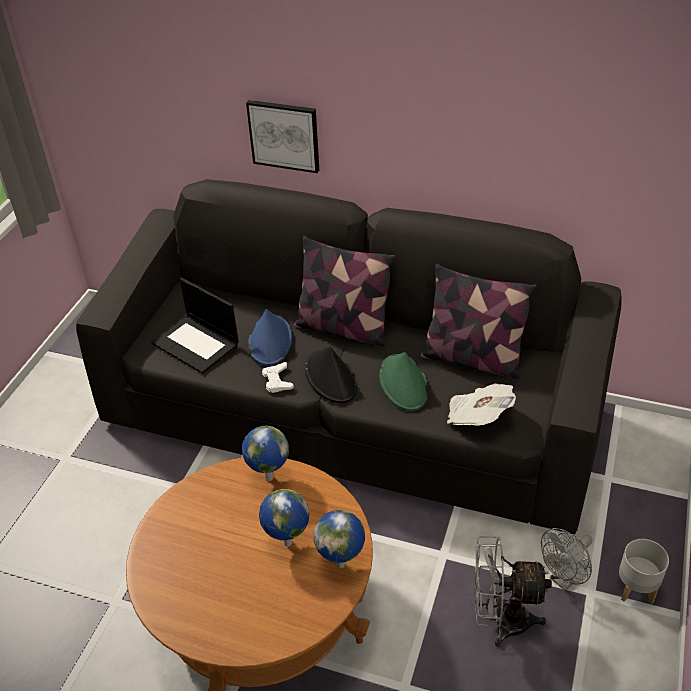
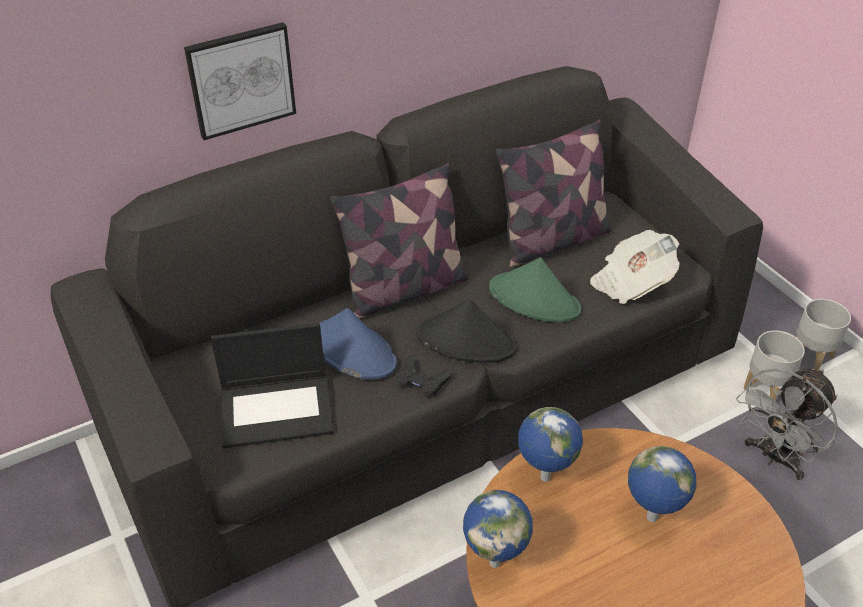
camera: 50 degrees left, 0 degrees up
white game controller [262,362,294,393] -> black game controller [397,355,451,398]
globe [314,510,365,568] -> globe moved to [463,490,533,568]
grey fan [541,528,593,591] -> grey planter [744,330,805,400]

